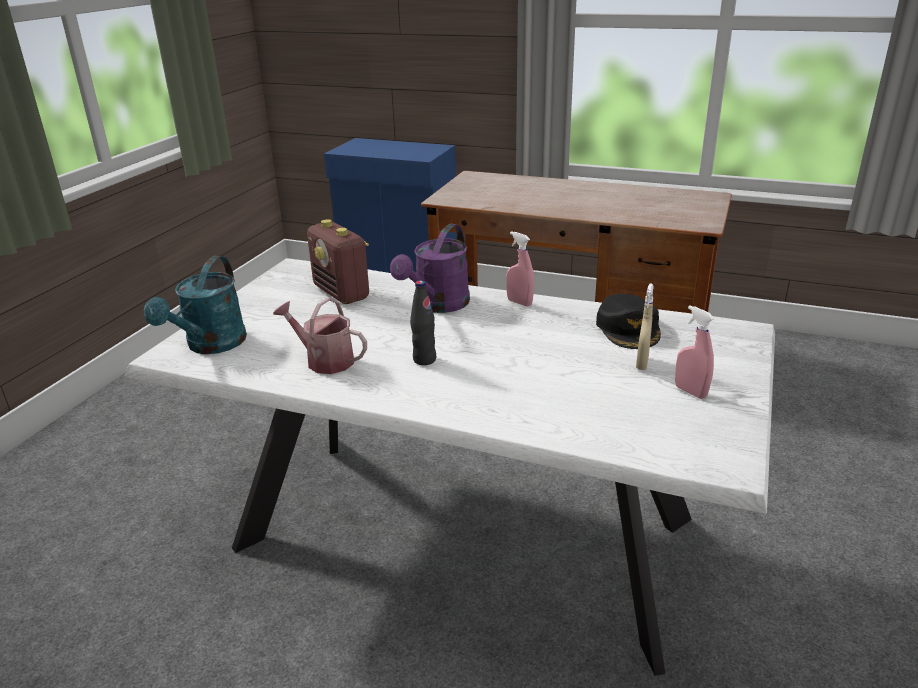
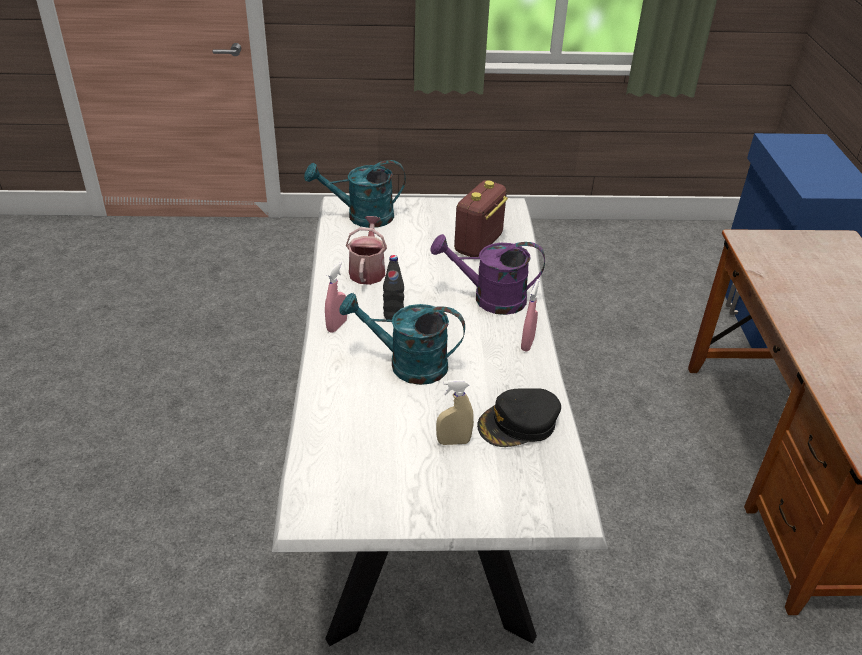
camera: 65 degrees right, 10 degrees up
pink spray bottle [675,305,715,399] -> pink spray bottle moved to [325,262,347,333]
none -> turquoise watering can [339,293,465,385]

